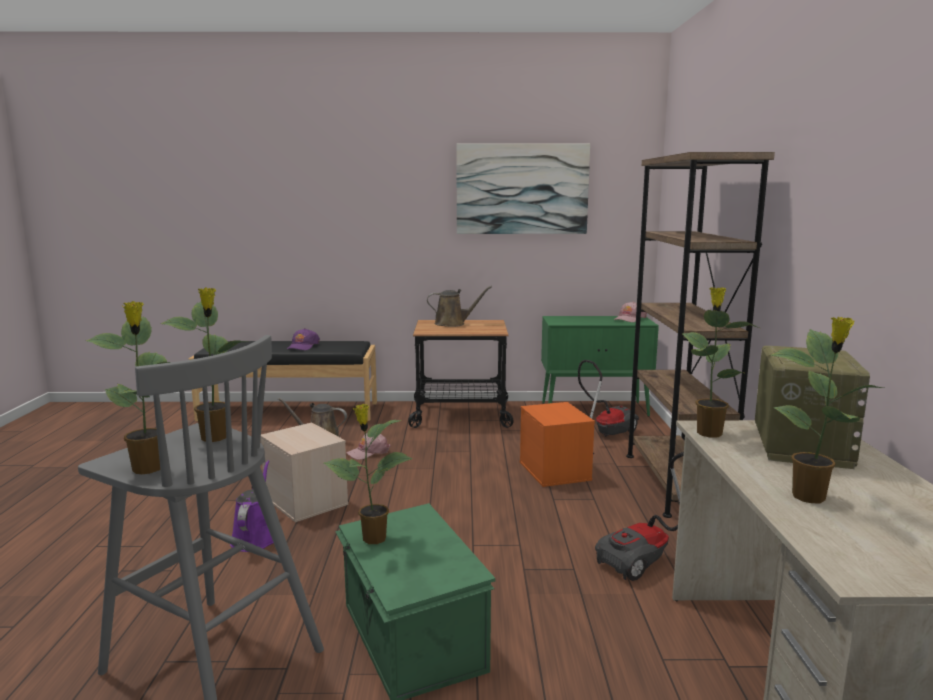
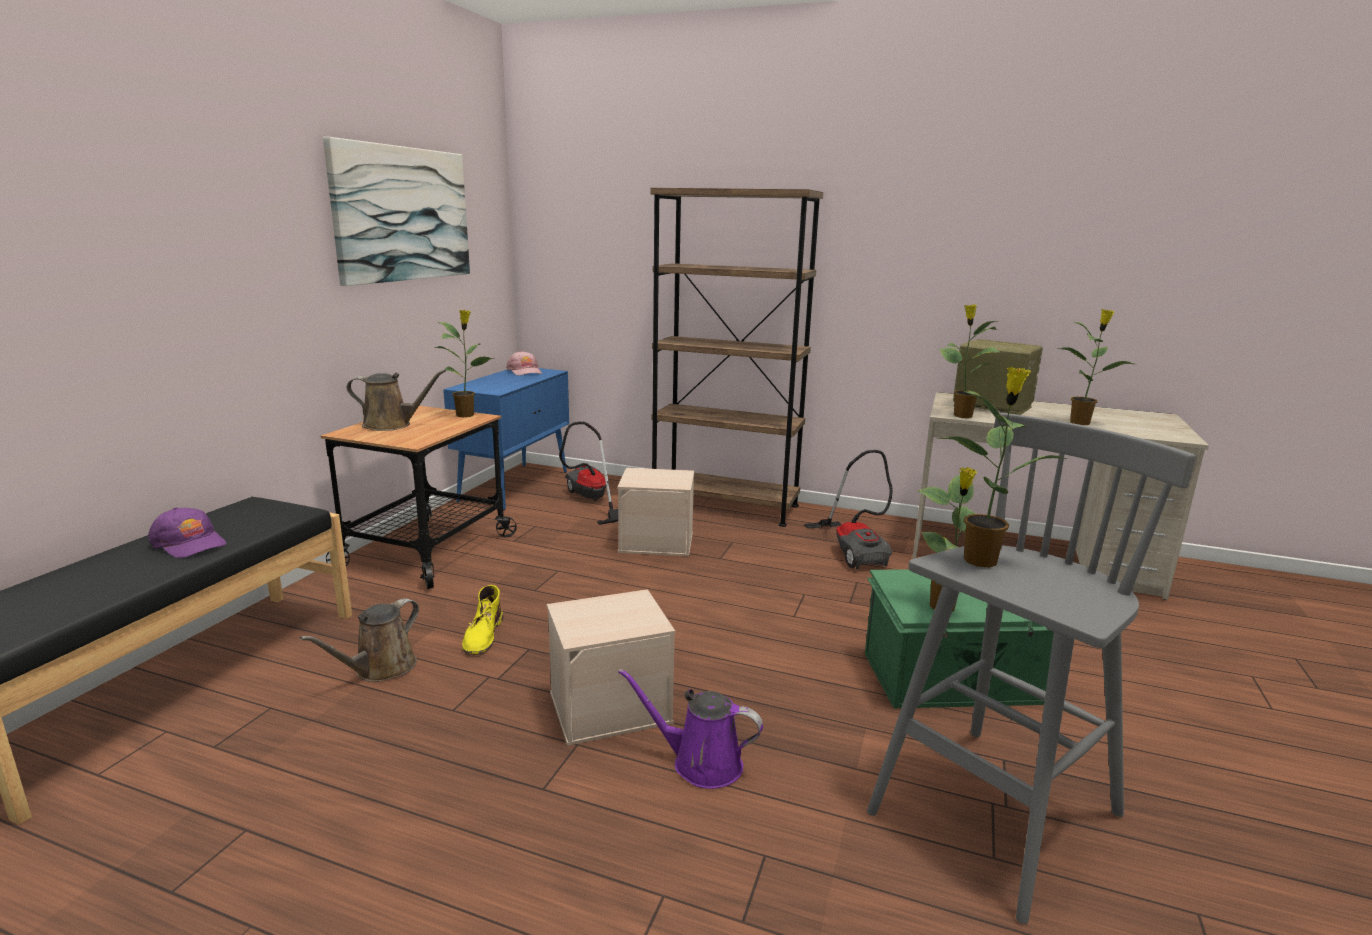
camera: 70 degrees left, 5 degrees up
potted plant [86,301,170,474] -> potted plant moved to [434,310,494,417]
pink cap [346,433,391,460] -> yellow boot [462,585,503,655]
brown watering can [427,286,492,327] -> brown watering can turned 75 degrees clockwise [347,369,446,431]
orange storage box [520,402,595,487] -> beige storage box [617,468,694,556]
green cabinet [541,316,659,417] -> blue cabinet [443,368,569,510]

